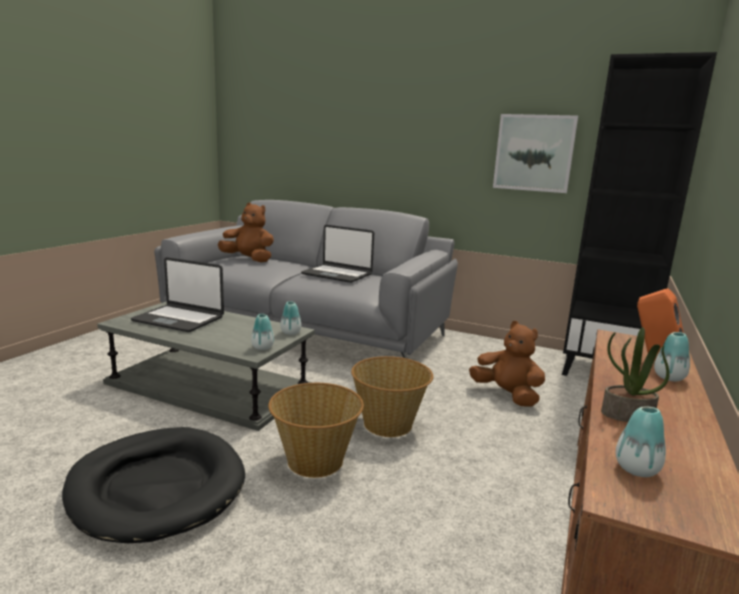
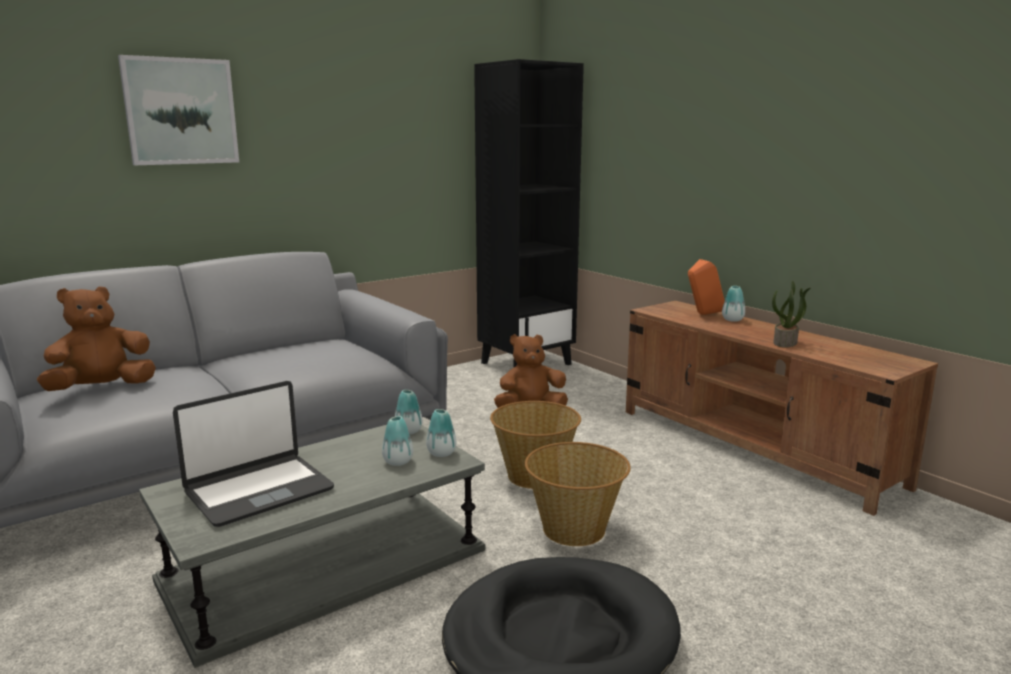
camera: 60 degrees left, 0 degrees up
laptop [301,225,374,283] -> none
picture [493,114,578,193] -> picture moved to [118,55,239,165]
vase [616,407,666,477] -> vase moved to [382,416,413,466]

